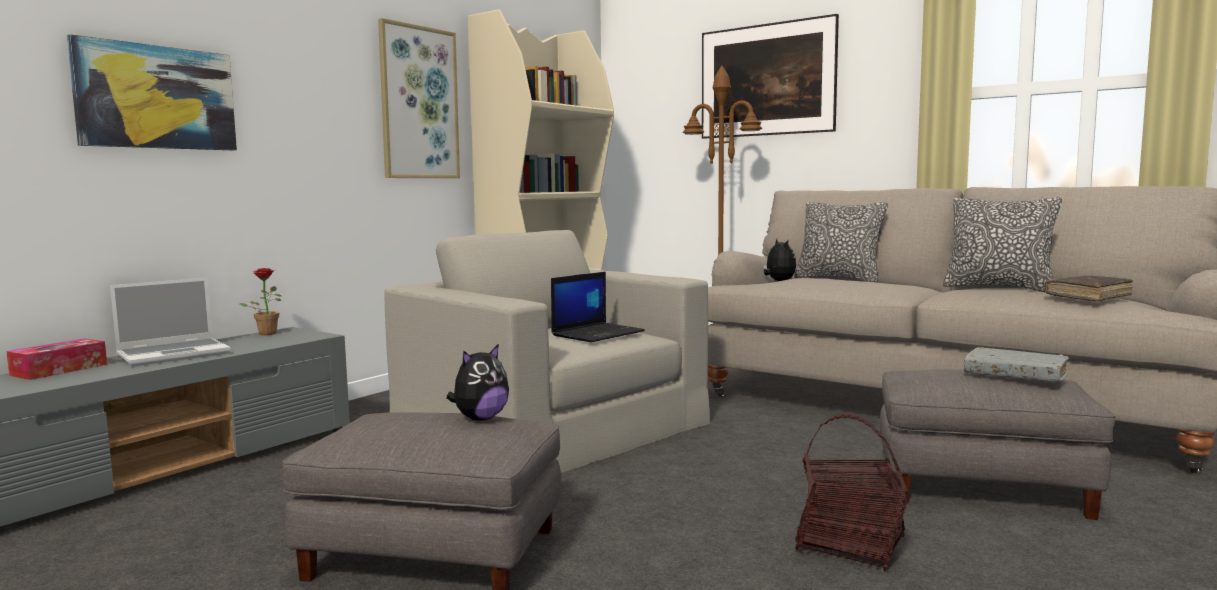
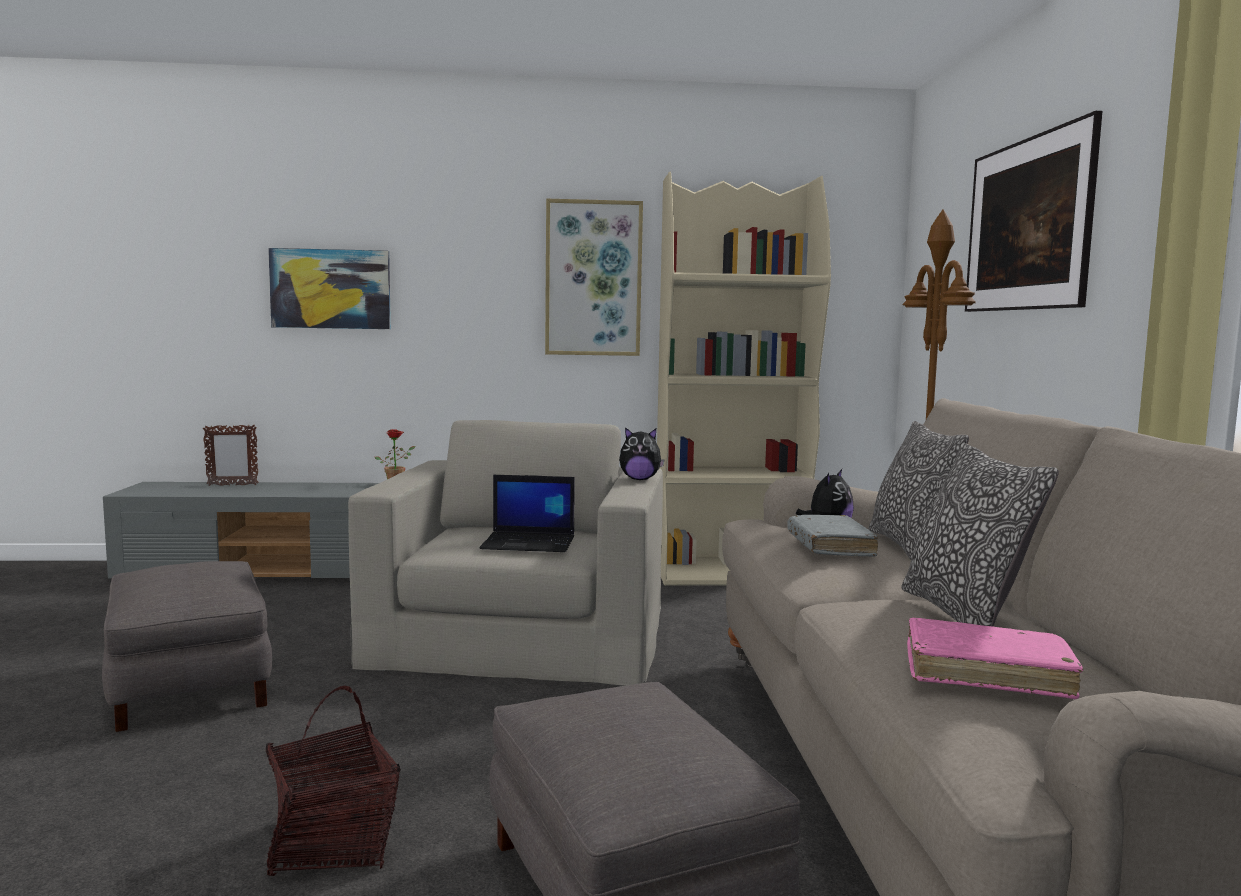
camera: 50 degrees right, 0 degrees up
tissue box [6,338,107,380] -> picture frame [203,425,259,486]
laptop [110,278,231,366] -> none
plush toy [446,344,509,421] -> plush toy moved to [619,427,665,480]
grey book [964,347,1069,383] -> grey book moved to [787,515,878,557]
brown book [1045,275,1133,302] -> pink book [907,618,1083,699]

